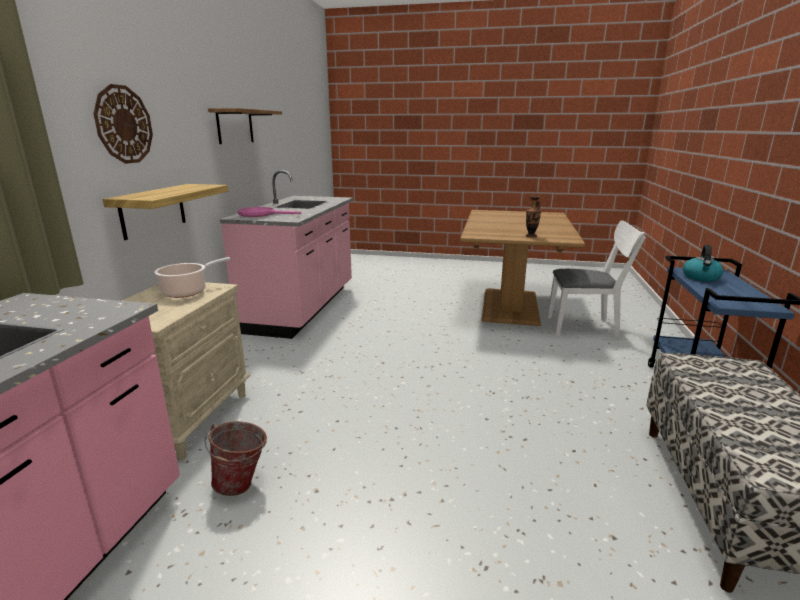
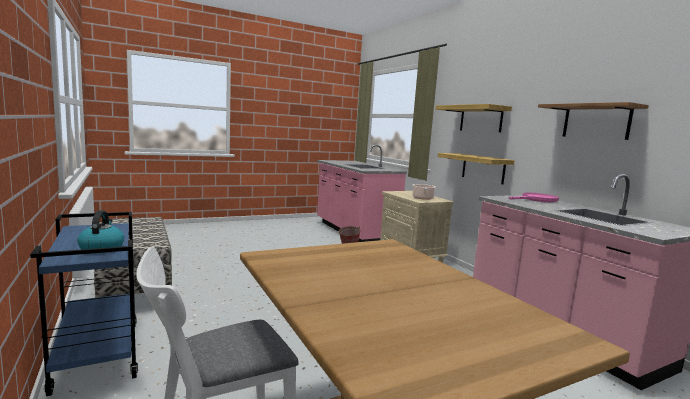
camera: 140 degrees right, 10 degrees down
wall clock [93,84,153,164] -> shelf [436,104,512,132]
vase [526,196,541,237] -> none

